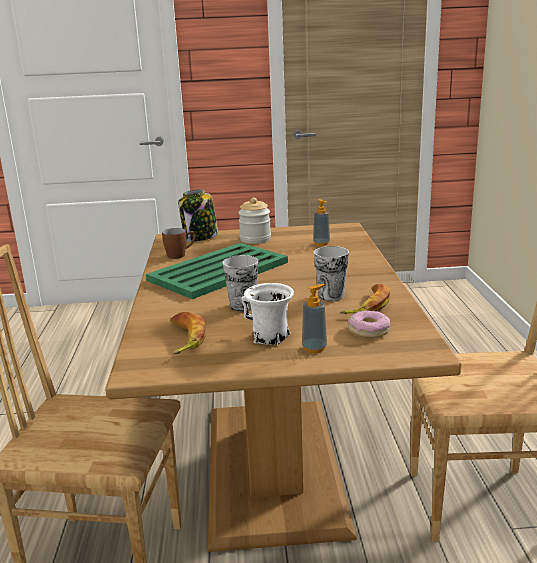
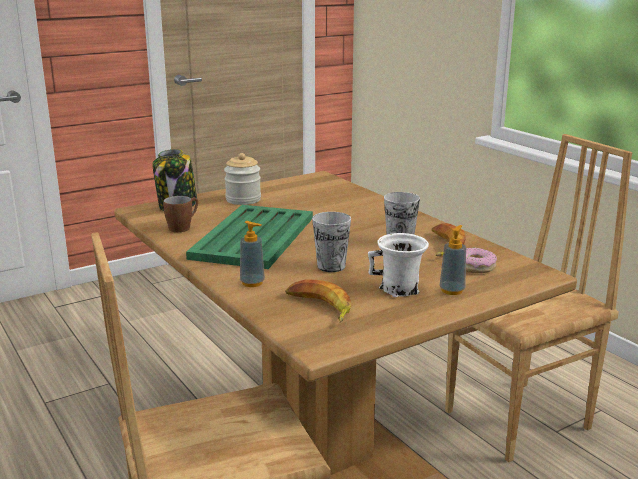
camera: 30 degrees left, 0 degrees up
soap dispenser [313,199,330,246] -> soap dispenser moved to [240,221,265,287]

